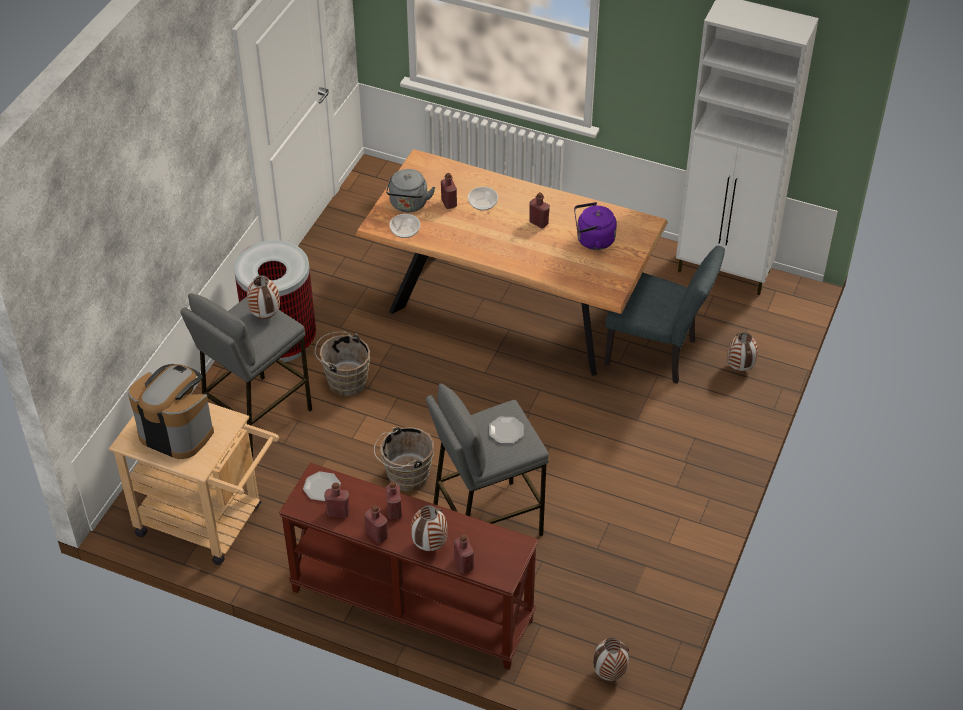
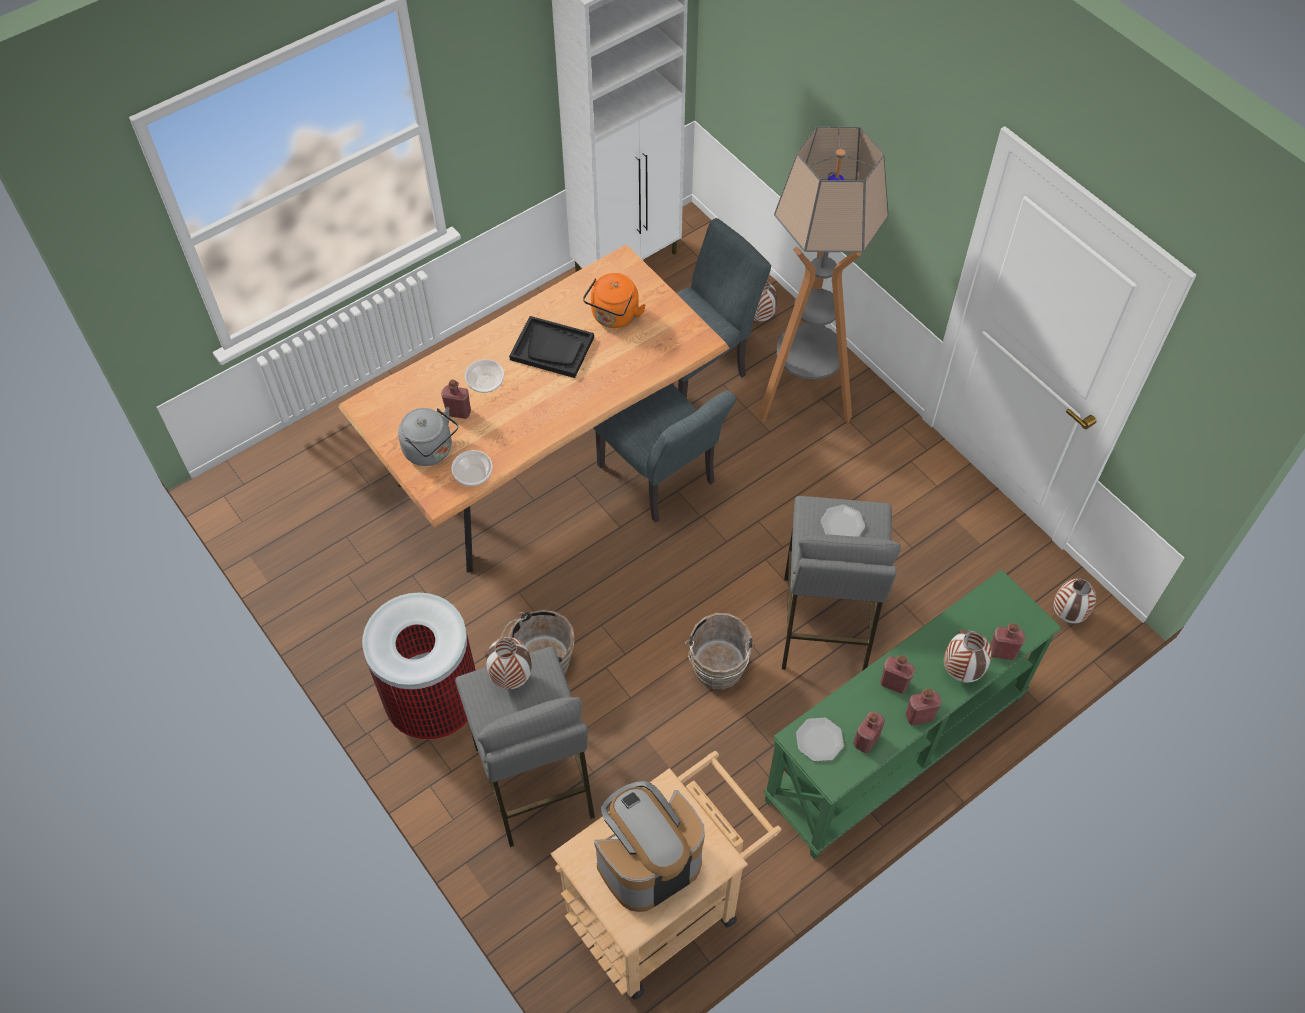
camera: 60 degrees left, 10 degrees up
brown console table [279,463,538,670] -> green console table [763,569,1061,860]
red bottle [529,192,550,228] -> black tray [509,316,594,378]
purple kettle [574,202,617,250] -> orange kettle [583,273,646,328]
none -> grey chair [593,383,736,523]
none -> floor lamp [758,127,889,423]

